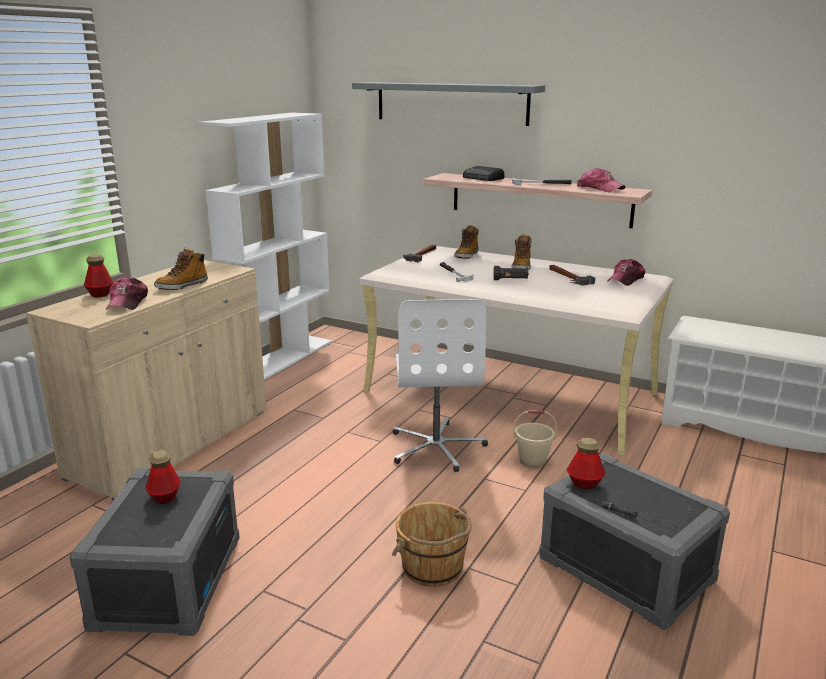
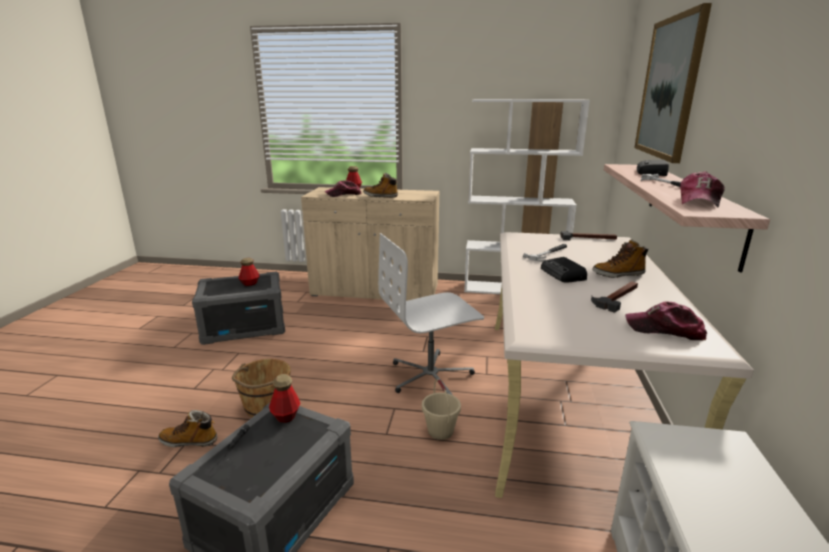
camera: 70 degrees right, 0 degrees up
grey shelf [352,82,545,126] -> picture [634,3,712,163]
boot [454,225,479,259] -> boot moved to [158,410,217,447]
black flashlight [493,266,529,280] -> radio [541,257,587,282]

